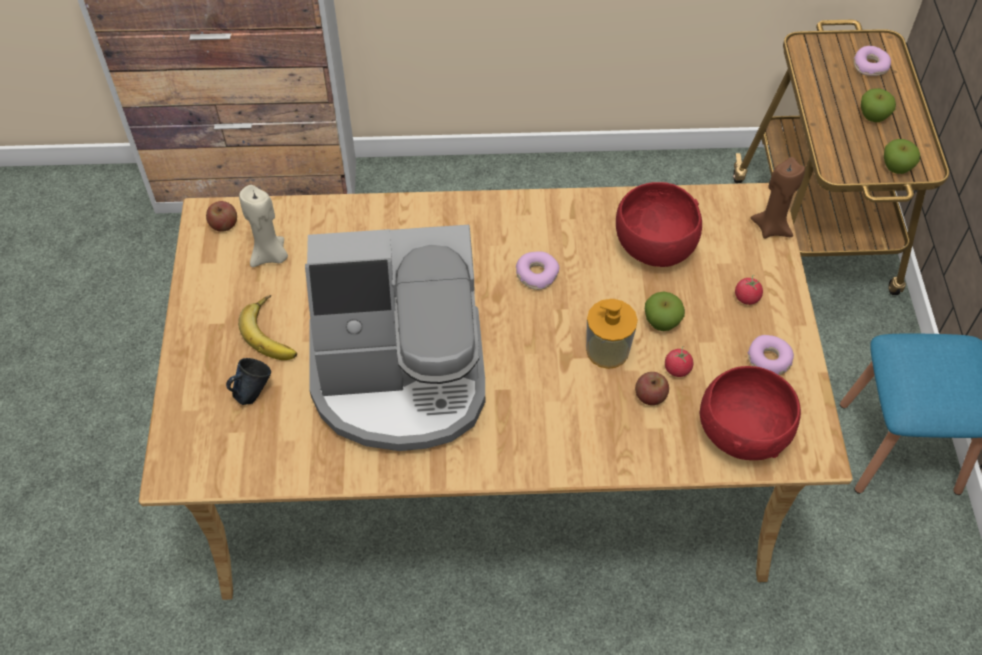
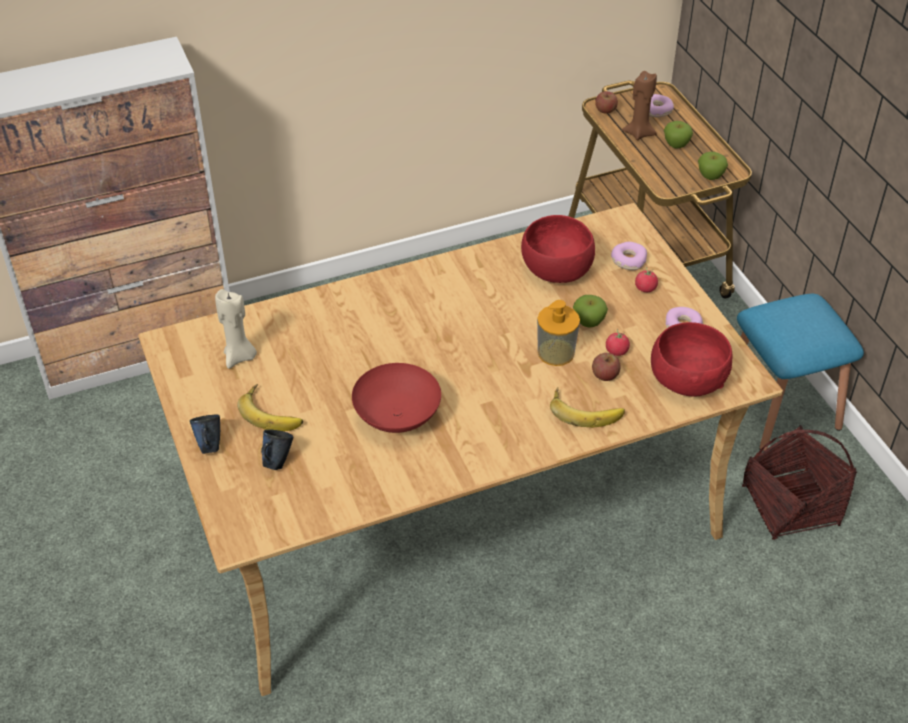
camera: 20 degrees left, 10 degrees down
apple [206,201,237,232] -> apple moved to [595,91,618,114]
coffee machine [305,225,485,451] -> red bowl [352,363,441,433]
donut [516,251,559,290] -> donut moved to [611,242,647,270]
brown candle [750,157,805,238] -> brown candle moved to [622,71,657,140]
none -> blue mug [190,415,220,454]
none -> banana [550,388,625,428]
none -> basket [742,425,857,540]

